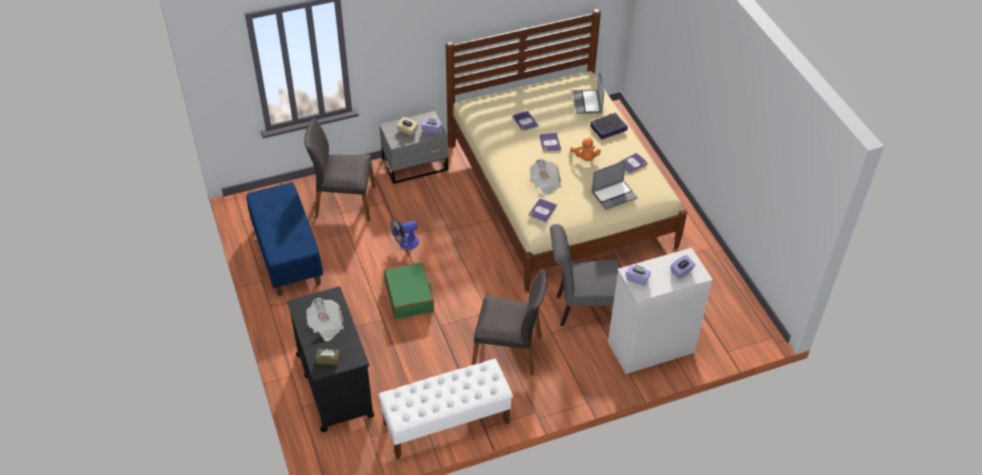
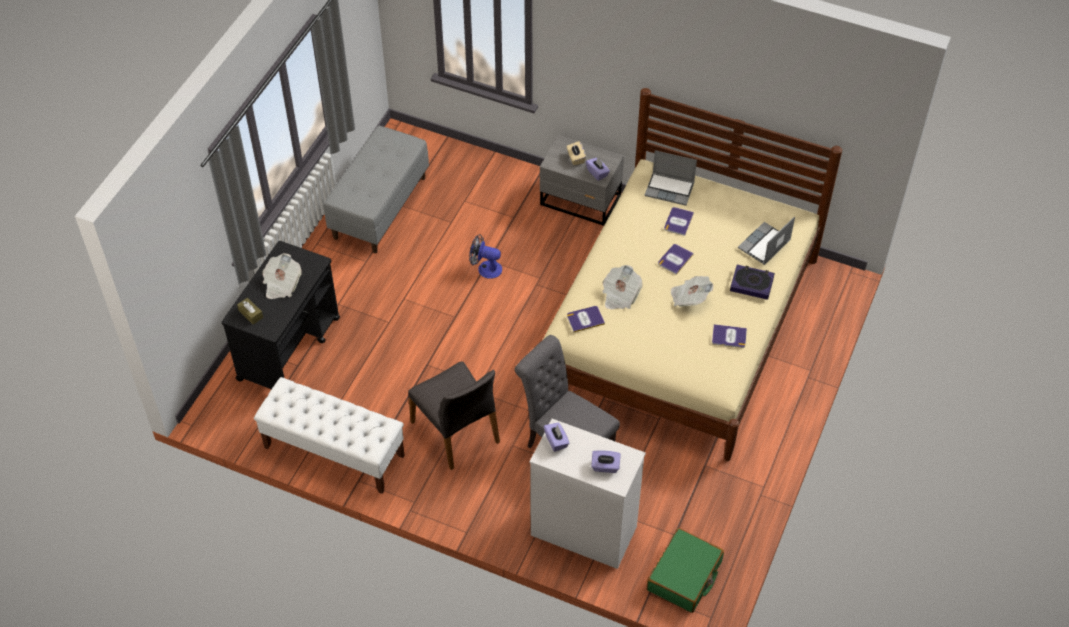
camera: 45 degrees right, 5 degrees up
blue bench [246,183,323,296] -> grey bench [324,126,429,253]
grey chair [304,118,375,221] -> none
green suitcase [384,263,434,319] -> green suitcase moved to [647,528,724,613]
orange plush toy [570,137,601,161] -> newspaper [671,276,713,307]
laptop [591,160,638,210] -> laptop moved to [645,150,697,206]

